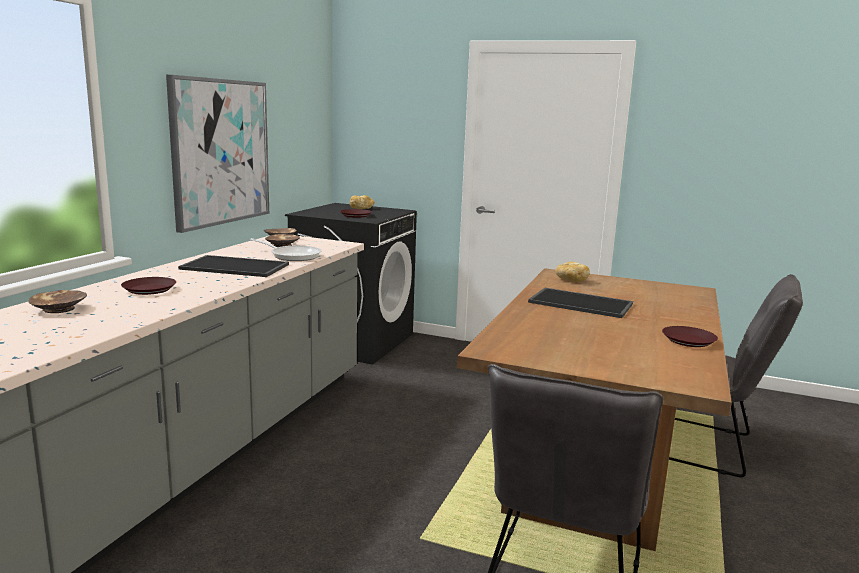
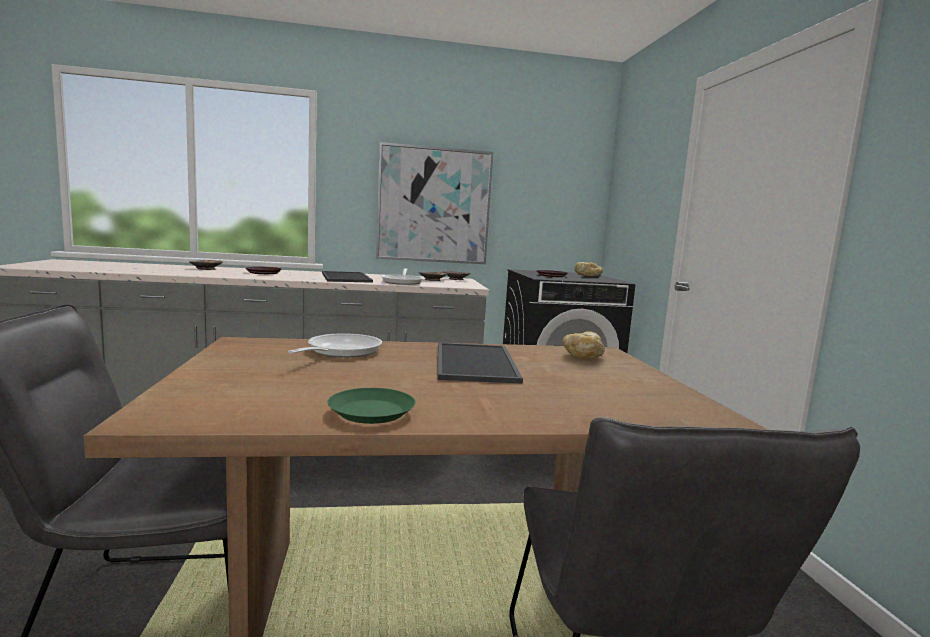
camera: 60 degrees right, 5 degrees down
brown plate [662,326,718,347] -> green plate [327,388,416,424]
none -> frying pan [288,333,382,358]

